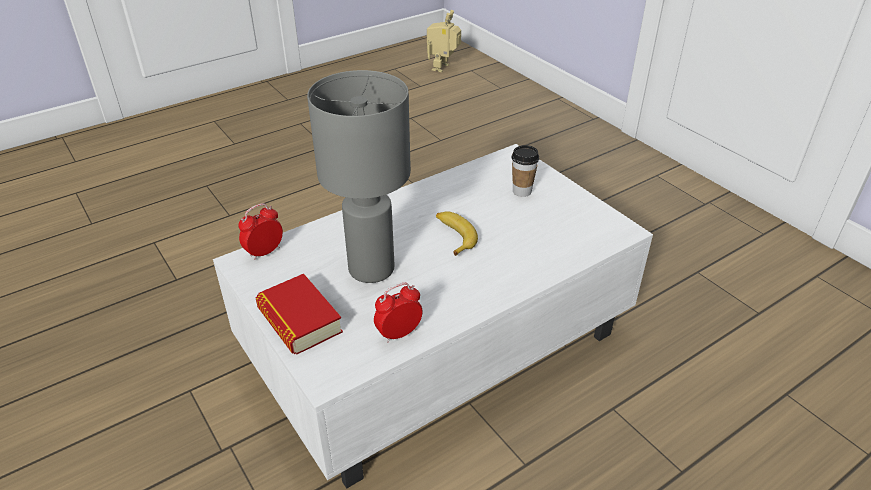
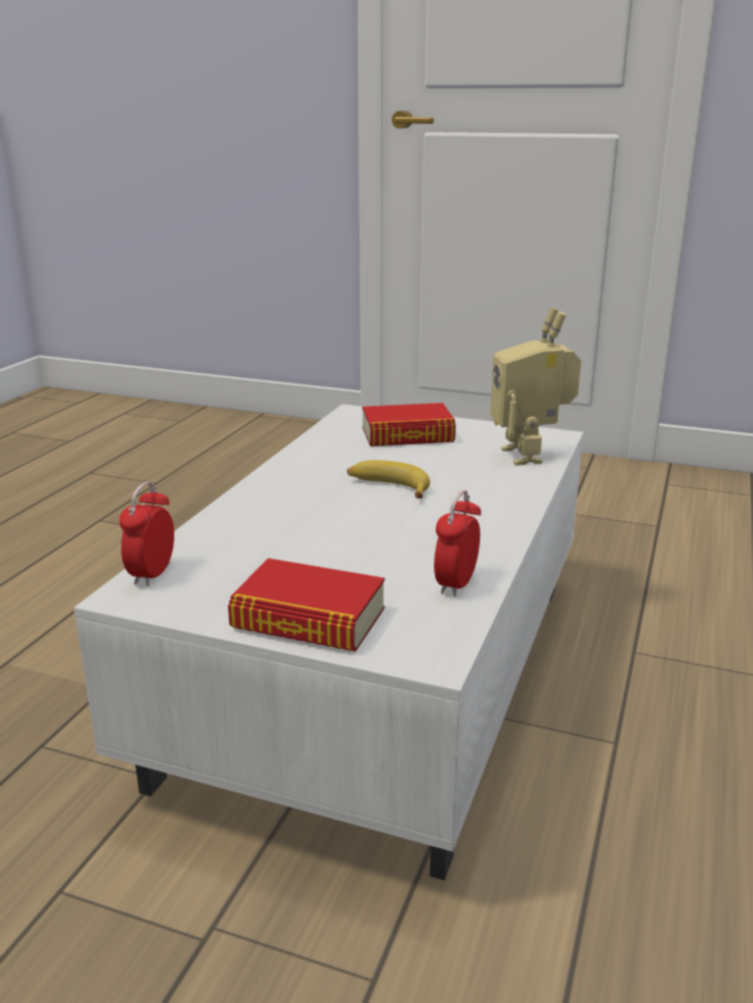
camera: 35 degrees left, 15 degrees down
grey table lamp [307,70,411,283] -> none
toy robot [427,10,461,72] -> toy robot moved to [490,307,581,465]
cup [511,145,539,197] -> book [362,403,456,446]

